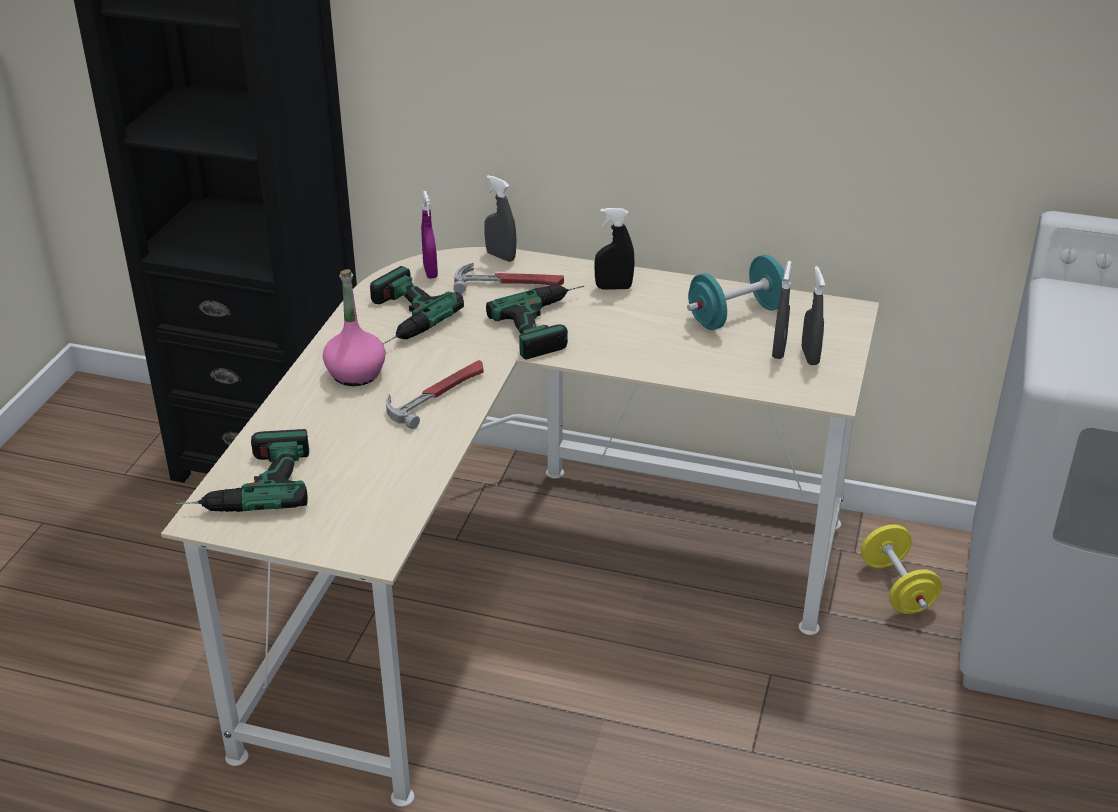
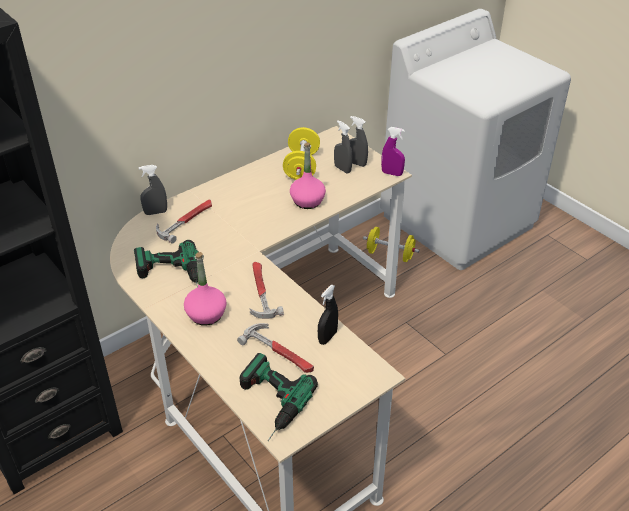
camera: 55 degrees left, 5 degrees up
purple spray bottle [421,191,438,279] -> purple spray bottle moved to [381,127,405,176]
power drill [486,285,584,360] -> none
black spray bottle [594,208,635,290] -> black spray bottle moved to [318,285,338,345]
turquoise dumbbell [687,255,785,330] -> yellow dumbbell [283,127,320,180]
none -> hammer [237,323,314,373]
none -> pink bottle [290,143,326,209]

